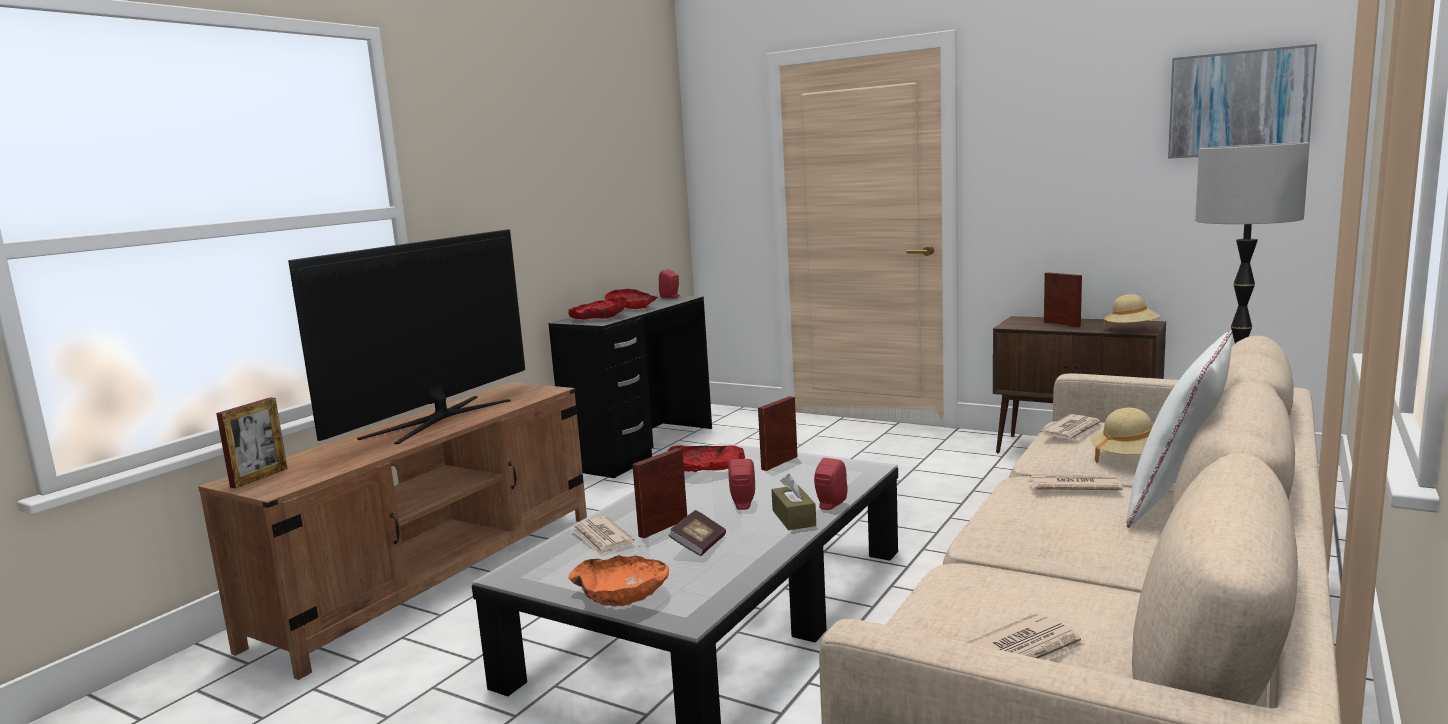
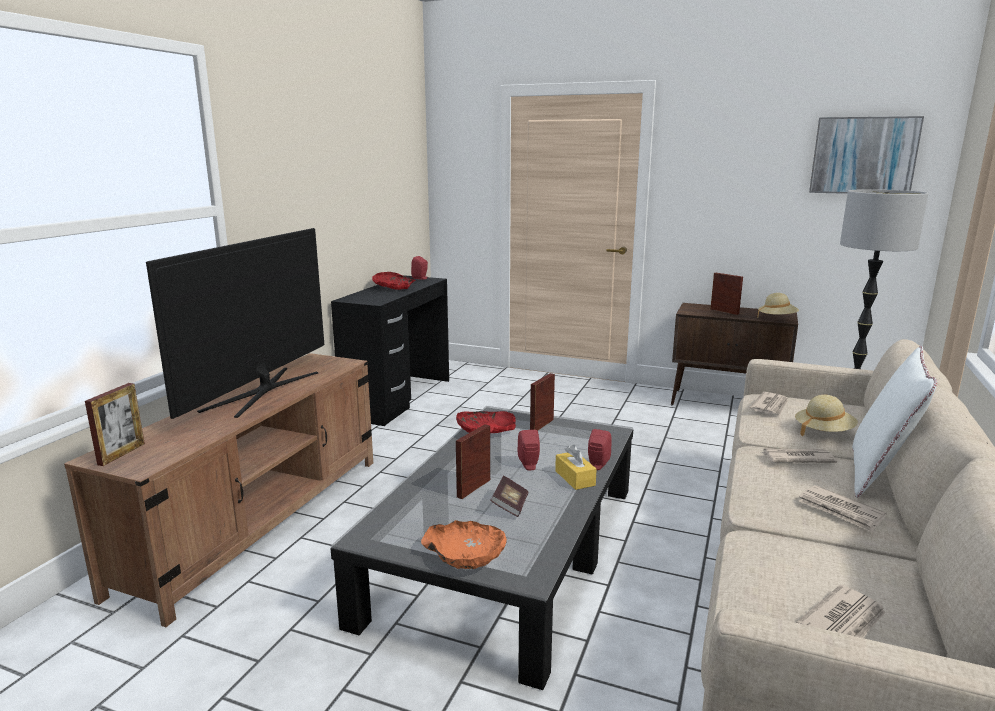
camera: 10 degrees left, 5 degrees up
red bowl [568,298,627,319] -> none
newspaper [571,516,635,556] -> newspaper moved to [799,485,887,532]
brown tissue box [771,474,816,530] -> yellow tissue box [555,445,597,490]

